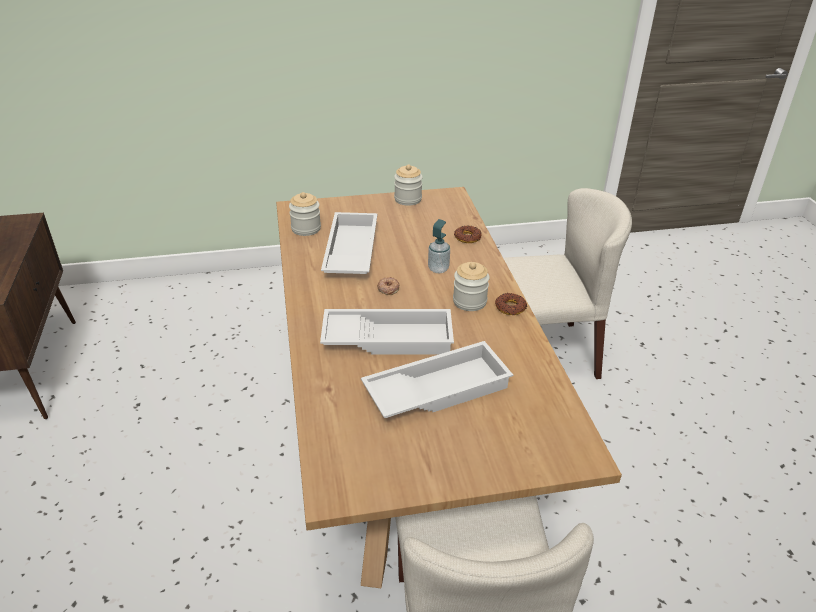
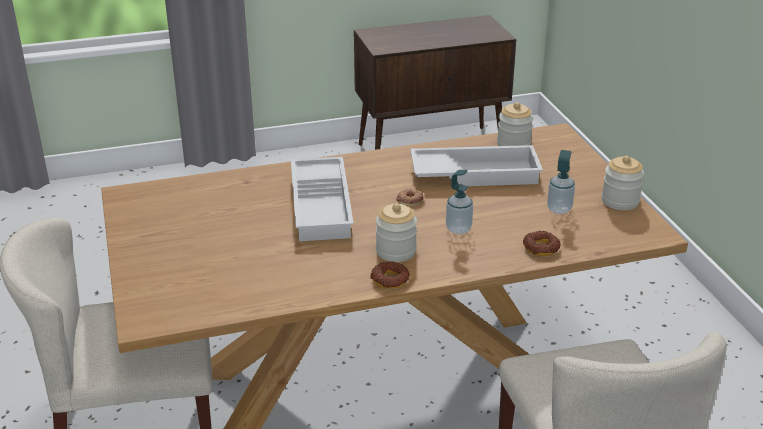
camera: 85 degrees right, 5 degrees down
white tray [361,341,513,418] -> none
none -> soap dispenser [547,150,575,214]

